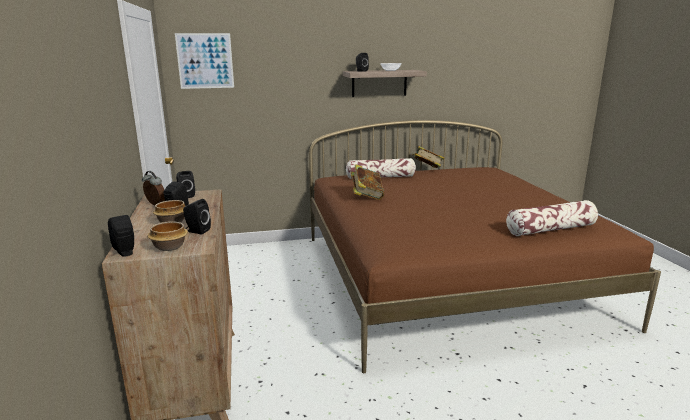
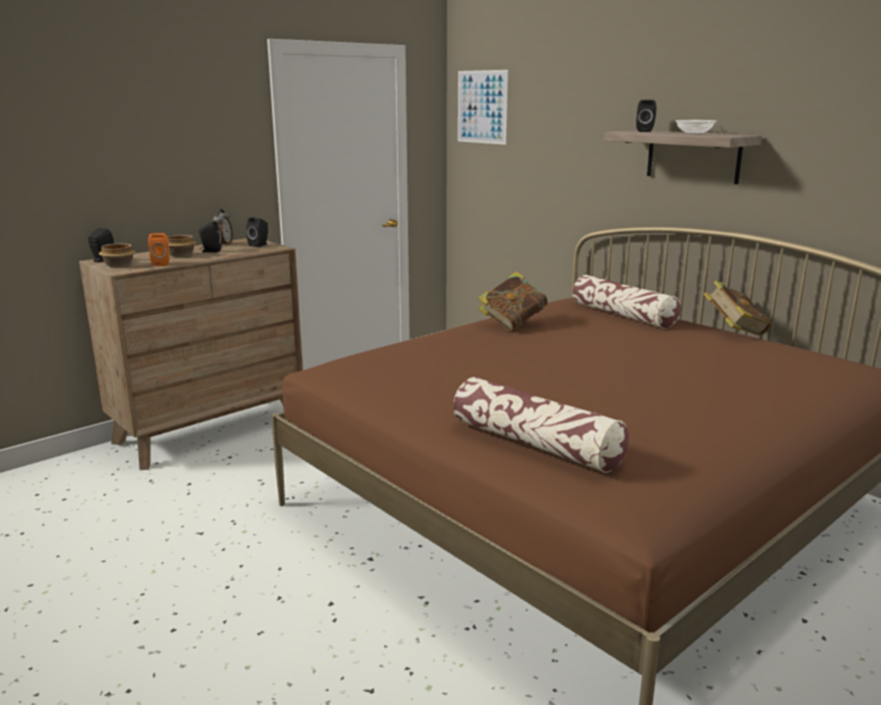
camera: 60 degrees right, 0 degrees up
black speaker [183,199,211,234] -> orange speaker [148,233,169,266]

